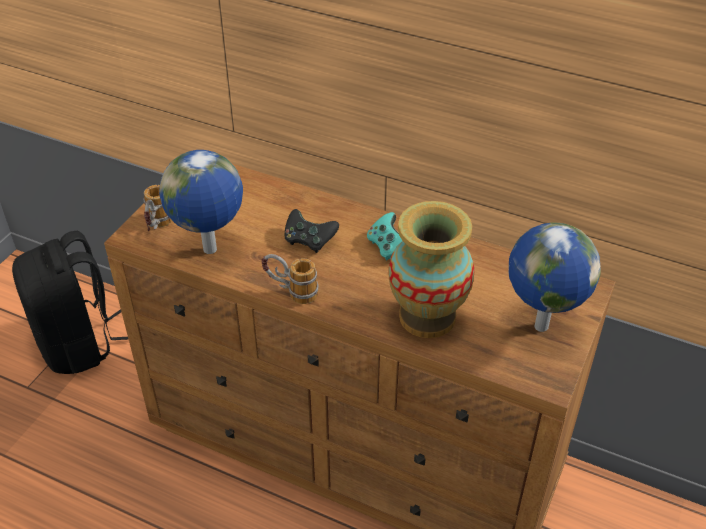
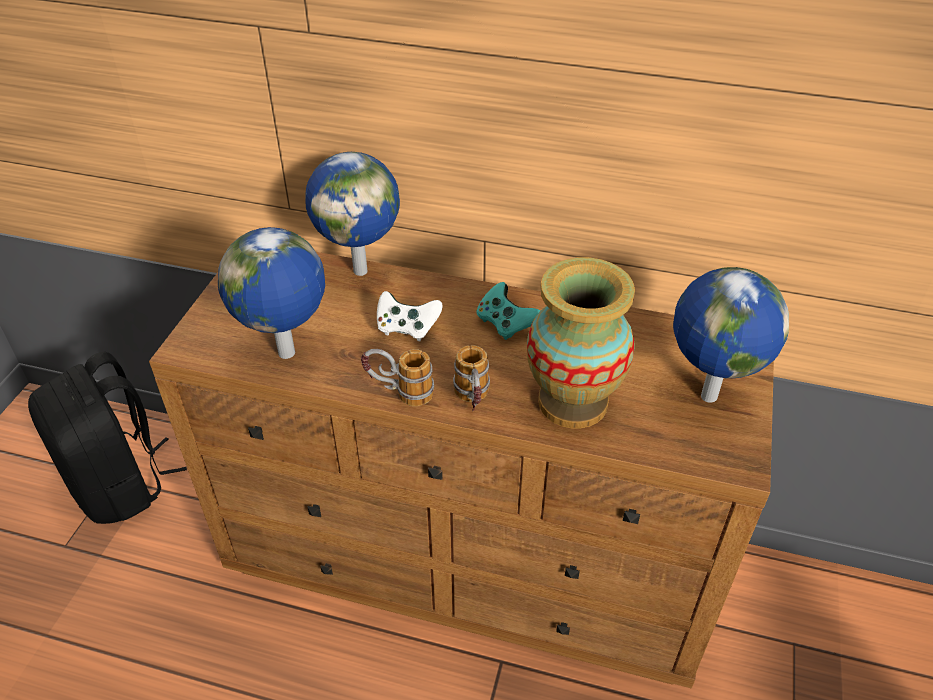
camera: 10 degrees left, 0 degrees up
mug [143,185,172,231] -> mug moved to [453,345,490,411]
black game controller [285,209,339,253] -> white game controller [377,291,443,341]
none -> globe [305,152,400,276]

